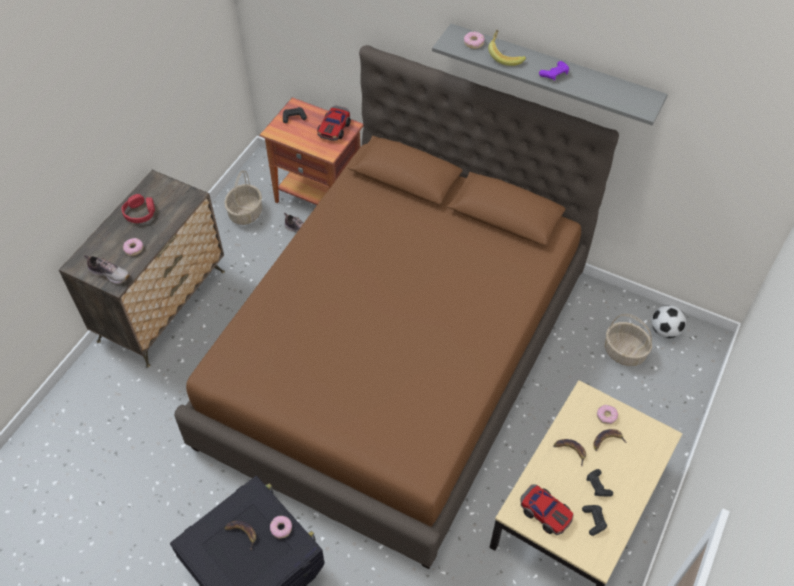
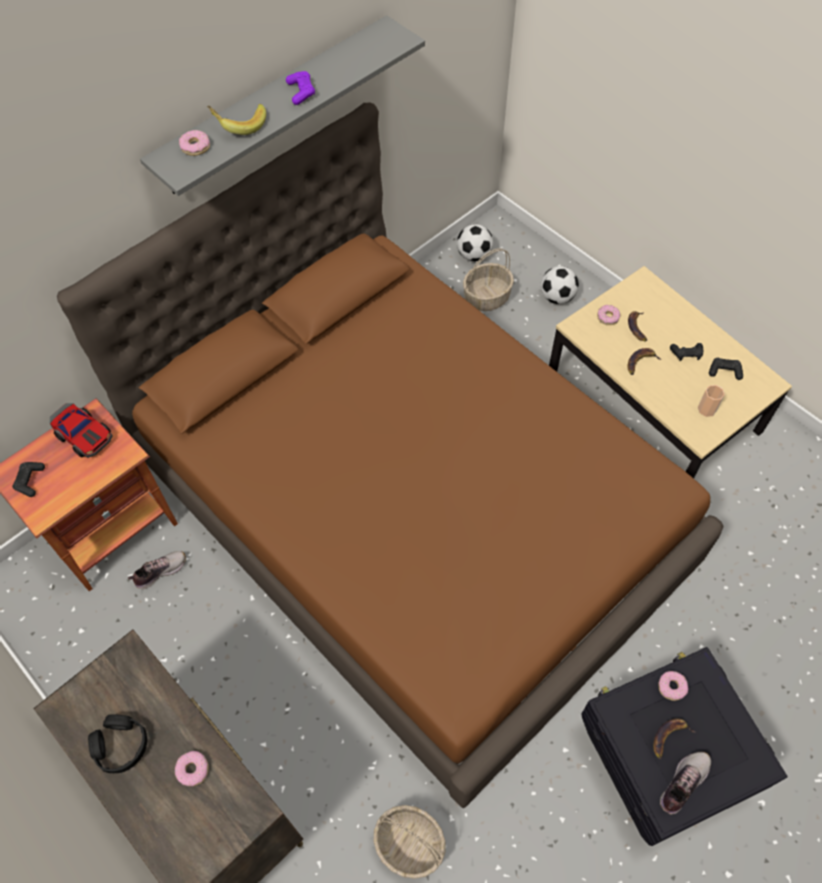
camera: 70 degrees left, 5 degrees up
shoe [84,255,130,284] -> shoe moved to [660,752,711,814]
red headphones [122,194,155,223] -> black headphones [88,714,147,773]
basket [224,171,262,225] -> basket moved to [373,805,445,879]
toy car [520,484,573,535] -> cup [698,385,725,417]
none -> football [541,266,579,304]

